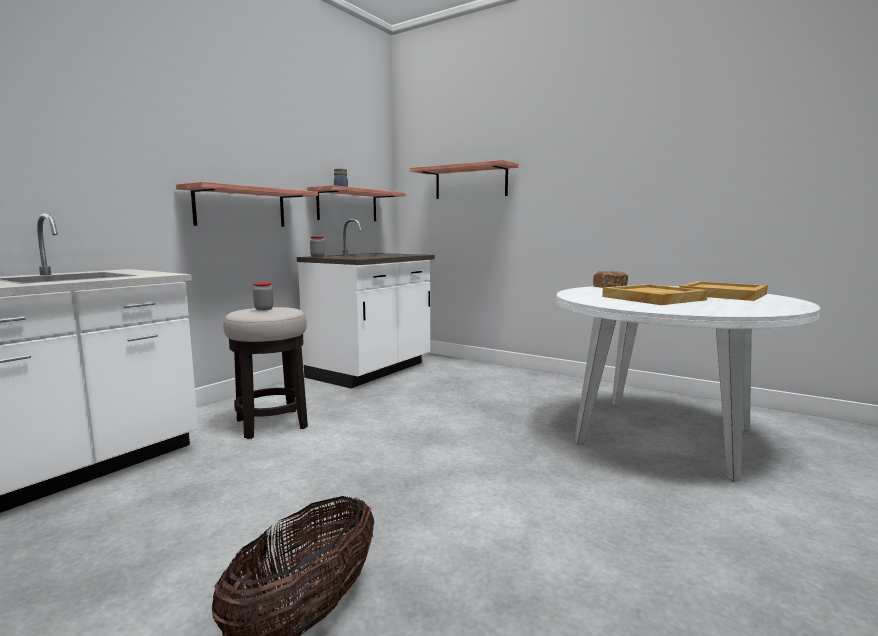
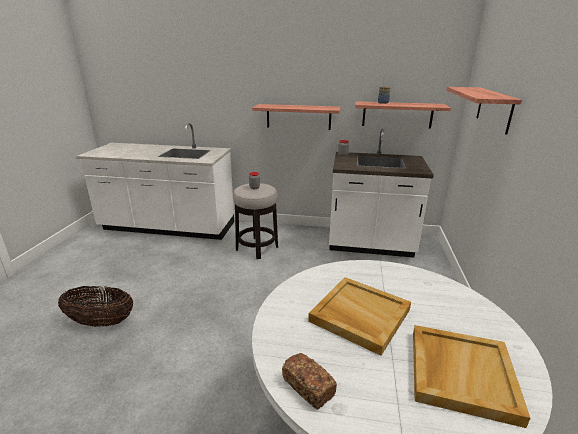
camera: 65 degrees right, 15 degrees up
bread [593,271,628,288] -> bread moved to [282,353,337,410]

